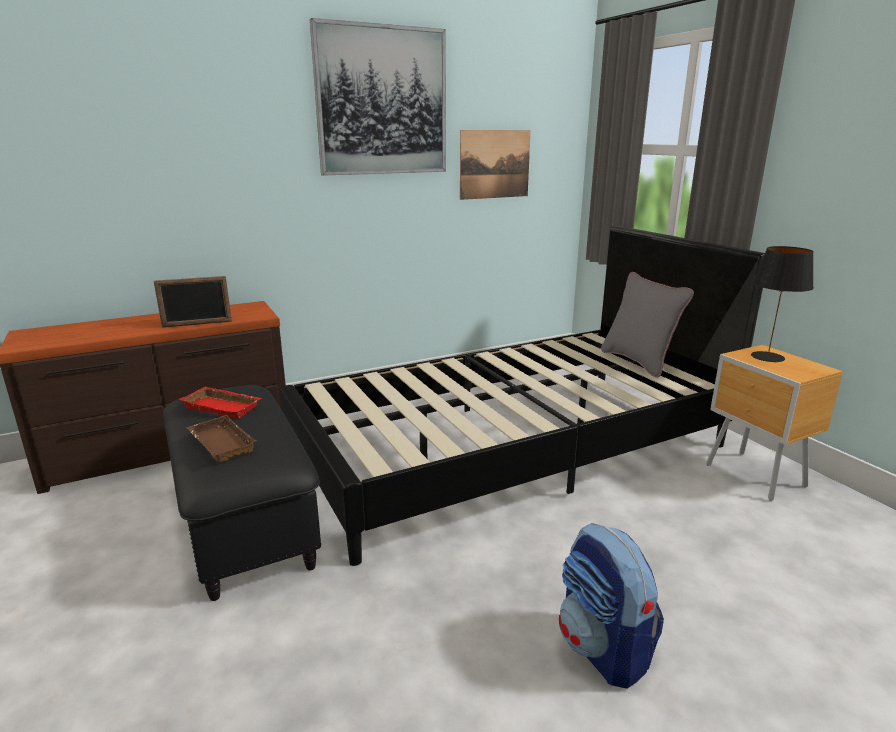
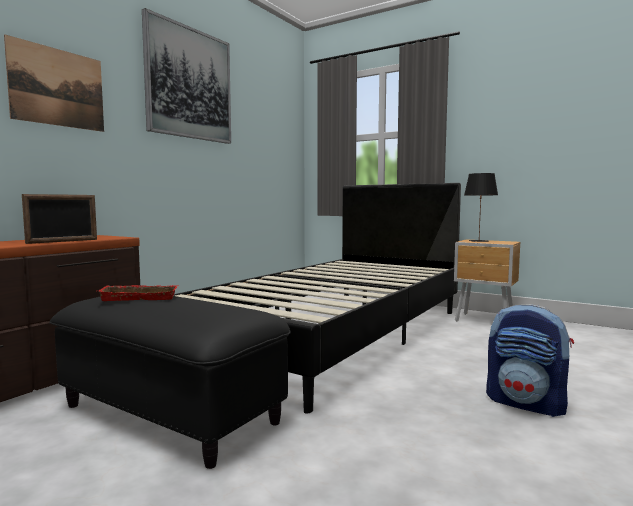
camera: 30 degrees left, 15 degrees down
brown tray [186,415,257,462] -> none
picture [460,130,531,200] -> picture moved to [4,34,104,132]
grey pillow [601,272,694,378] -> none

